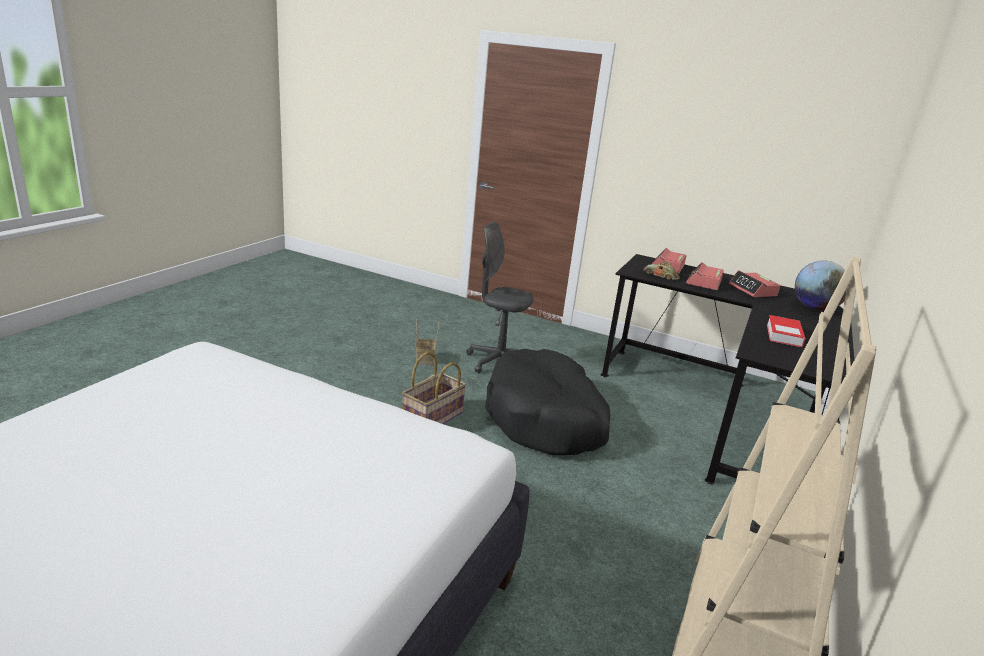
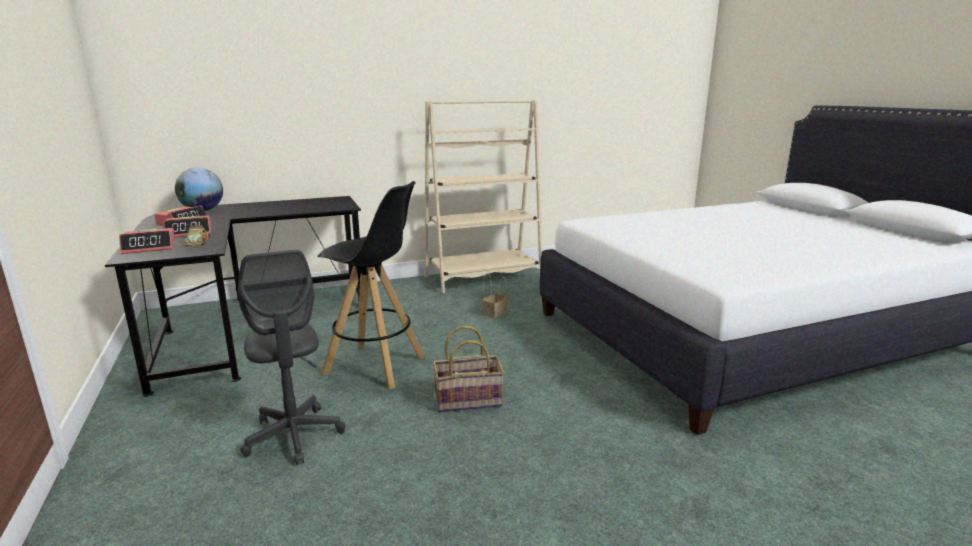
camera: 135 degrees left, 5 degrees down
basket [416,321,439,365] -> basket moved to [482,273,508,318]
black dog bed [485,349,610,455] -> black stool [317,181,426,389]
book [767,315,806,347] -> none

